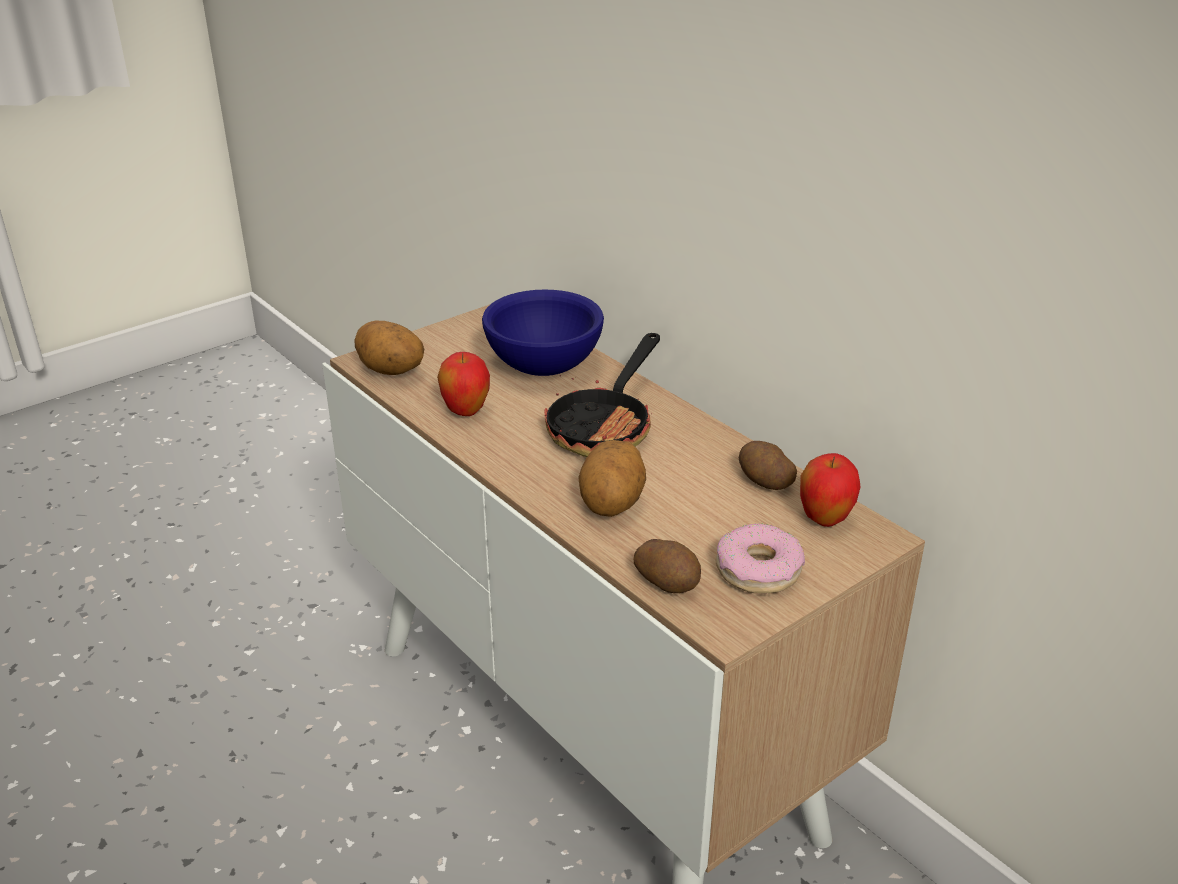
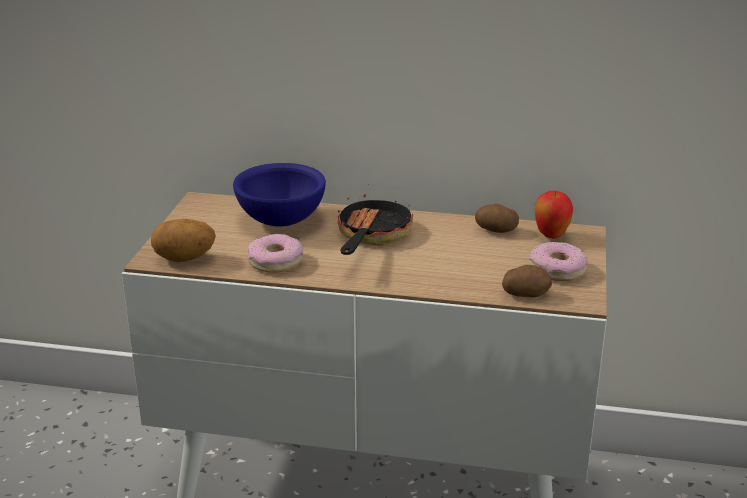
camera: 40 degrees left, 5 degrees down
apple [437,352,490,416] -> donut [247,234,303,273]
frying pan [544,333,660,457] -> frying pan turned 150 degrees counterclockwise [337,184,413,255]
potato [578,440,646,517] -> none

